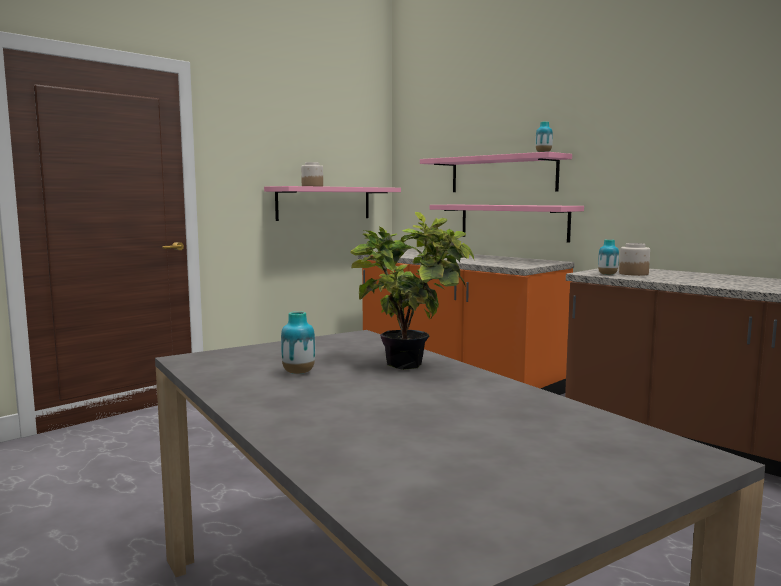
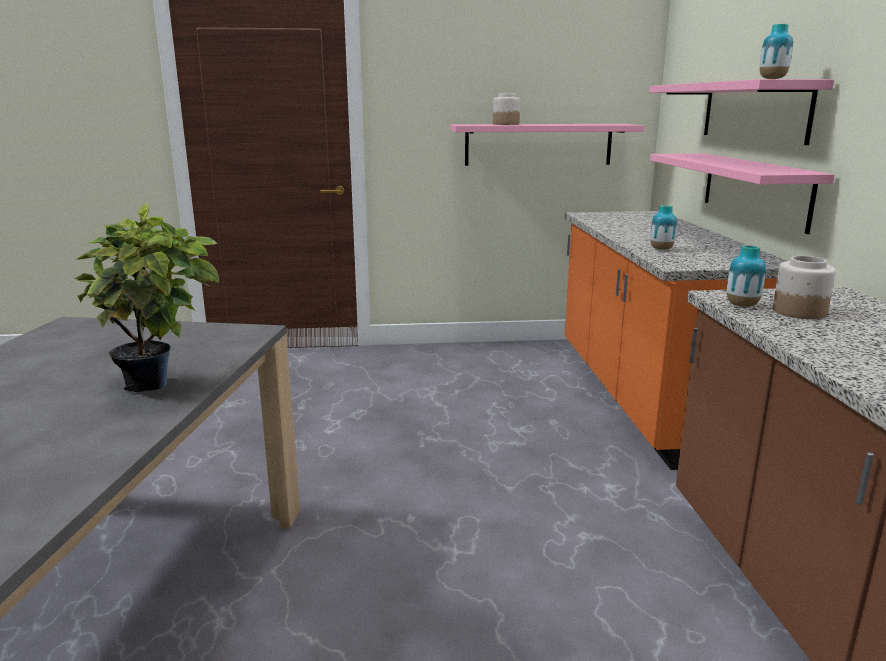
camera: 40 degrees right, 10 degrees up
vase [281,311,315,374] -> vase moved to [650,205,677,250]

